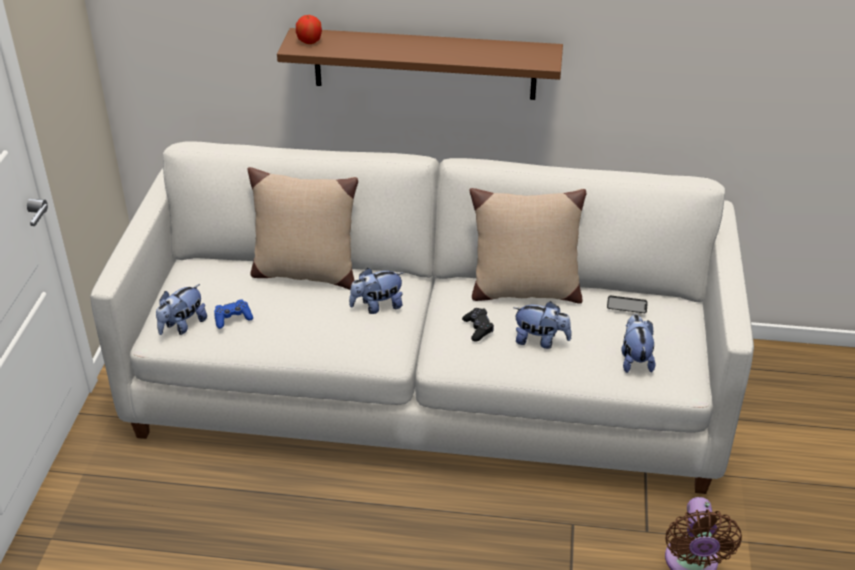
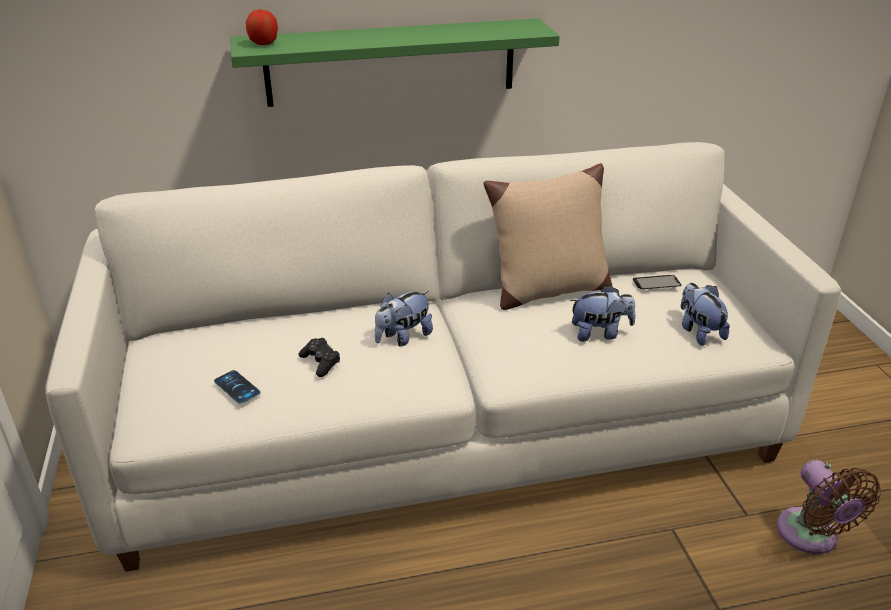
camera: 20 degrees left, 5 degrees down
plush toy [156,284,207,335] -> none
blue game controller [214,299,253,329] -> phone [214,370,260,404]
beige pillow [247,167,358,290] -> none
brown shelf [277,28,563,100] -> green shelf [231,18,560,107]
black game controller [462,308,494,342] -> black game controller moved to [298,338,340,377]

